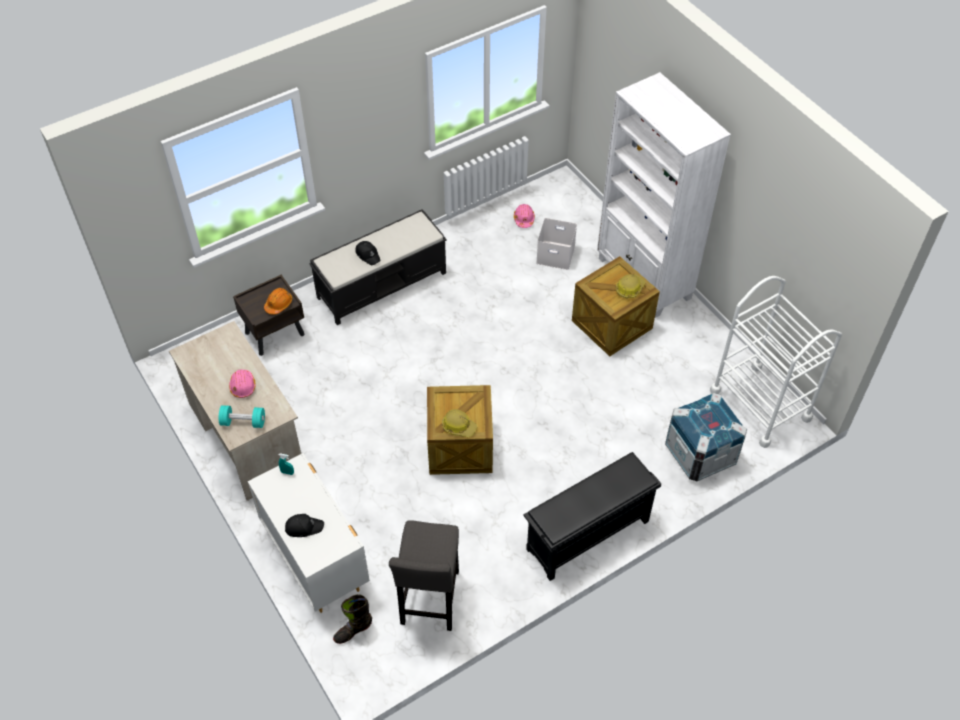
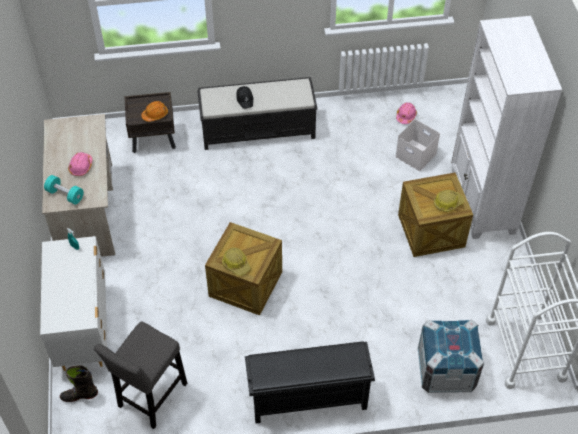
camera: 25 degrees right, 0 degrees up
black cap [285,514,324,537] -> none

